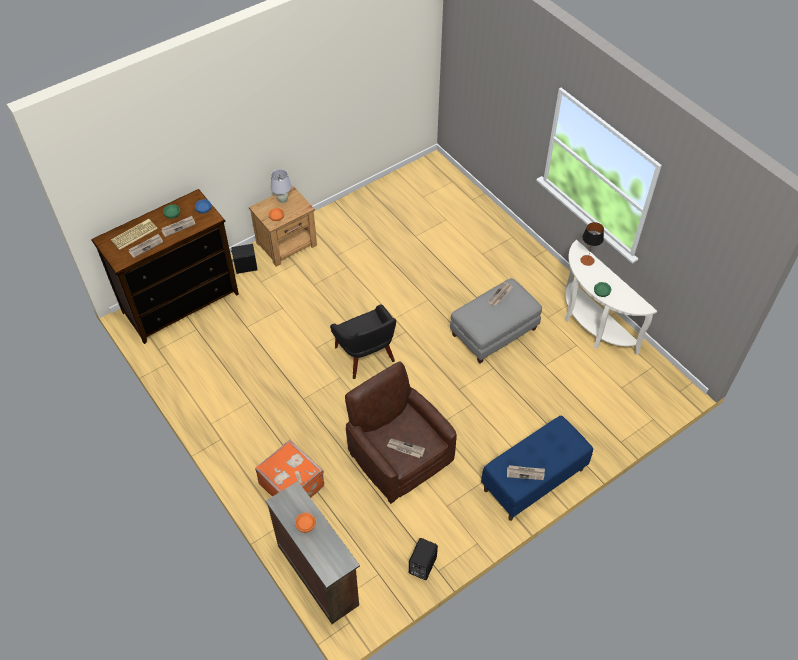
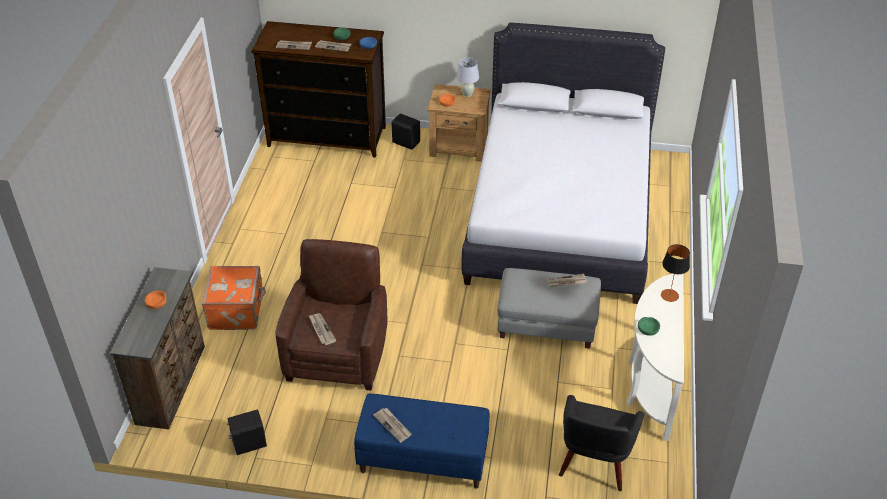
camera: 45 degrees right, 10 degrees down
keyboard [111,219,158,250] -> none
black armchair [330,305,396,379] -> black armchair moved to [559,395,644,491]
none -> white bed [462,22,665,304]

